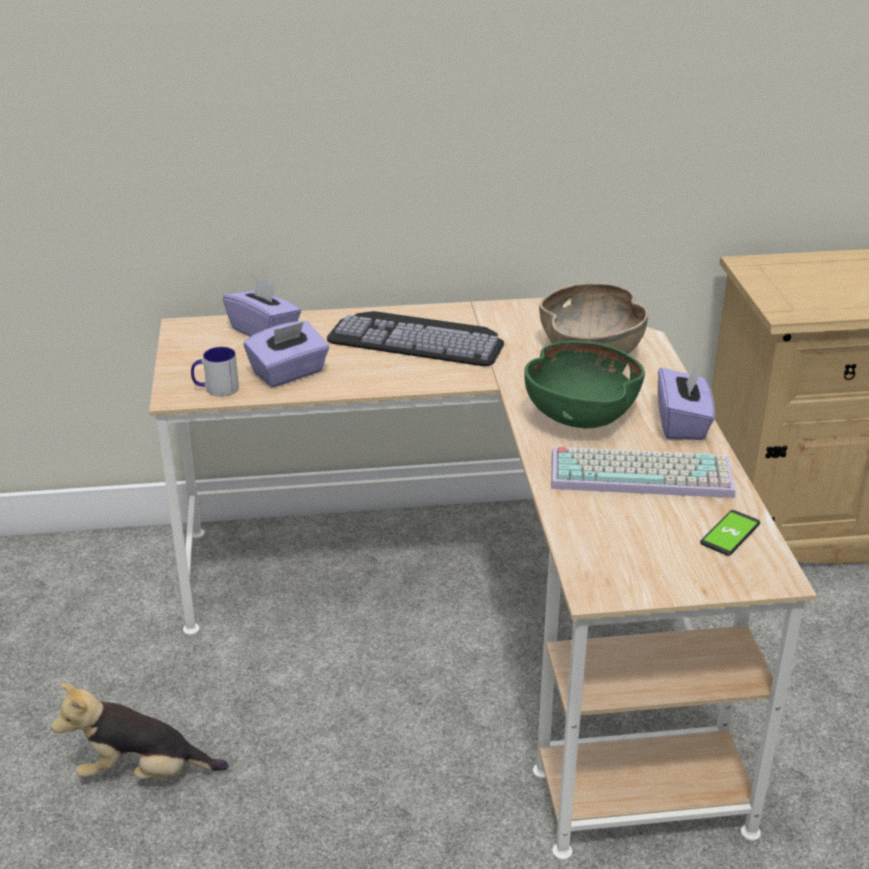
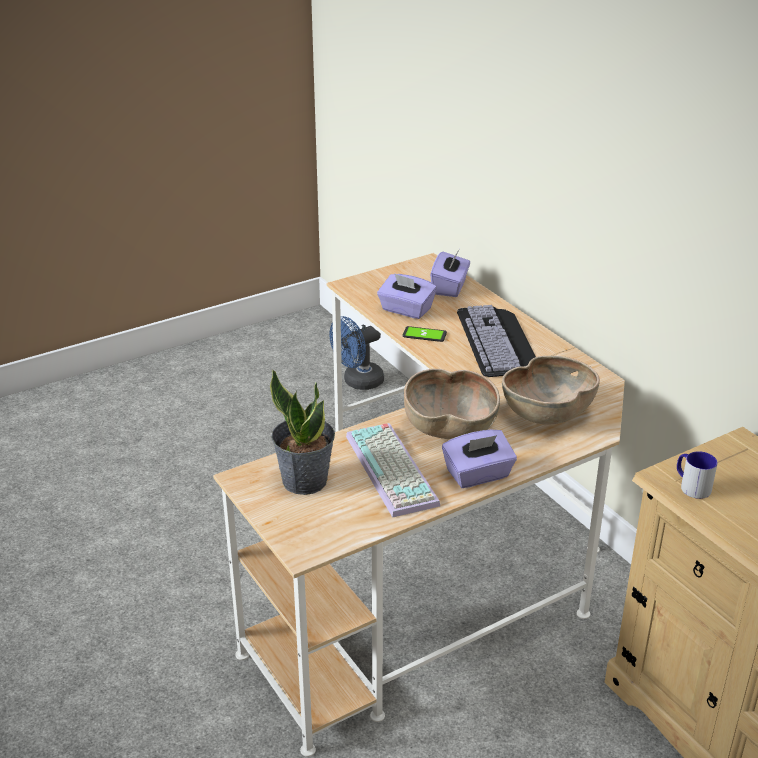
camera: 65 degrees right, 0 degrees up
plush toy [51,683,229,779] -> none
mug [191,347,239,397] -> mug moved to [677,451,718,499]
green bowl [525,341,645,428] -> brown bowl [404,369,500,439]
phone [700,510,760,555] -> phone moved to [402,326,447,342]
none -> potted plant [270,369,335,495]
none -> blue fan [329,316,384,390]

